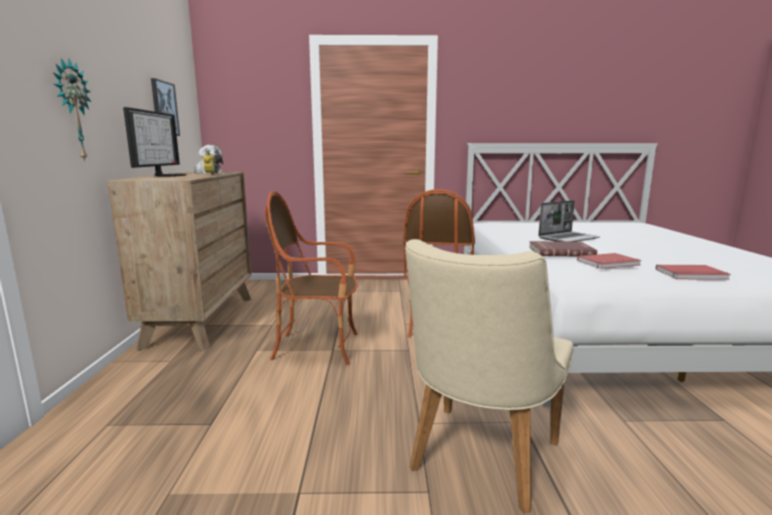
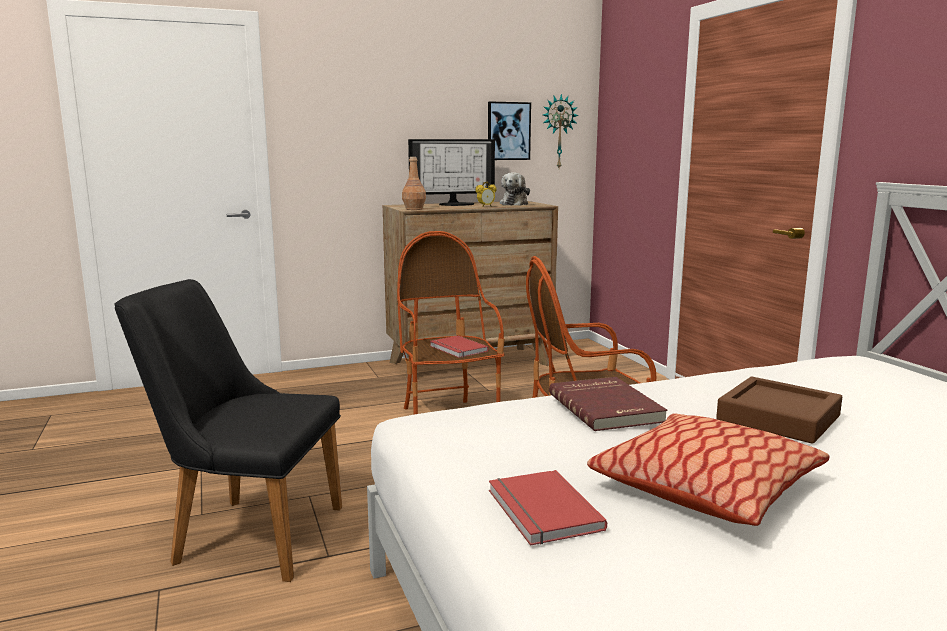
camera: 70 degrees right, 0 degrees up
wall clock [53,58,91,162] -> wall clock moved to [543,94,579,168]
beige chair [405,239,574,513] -> black chair [114,279,342,582]
laptop [538,200,600,242] -> brown tray [716,377,842,444]
red book [577,253,642,269] -> red book moved to [430,336,488,358]
none -> brown bottle [402,157,426,210]
none -> pillow [587,413,830,526]

